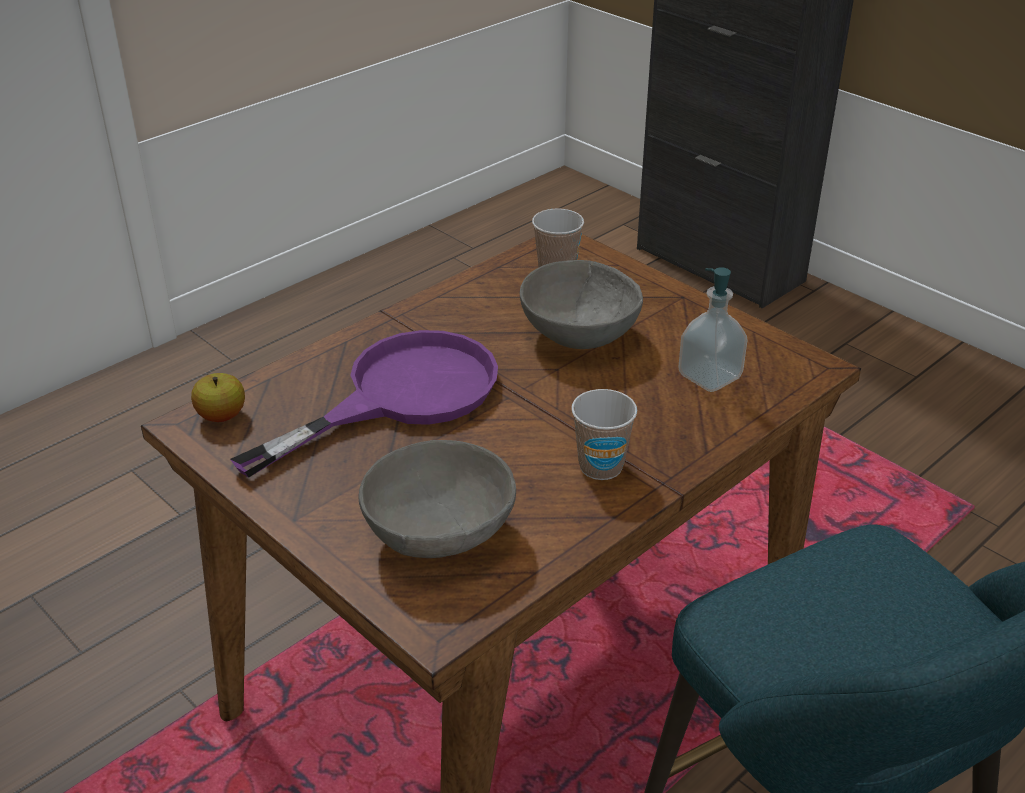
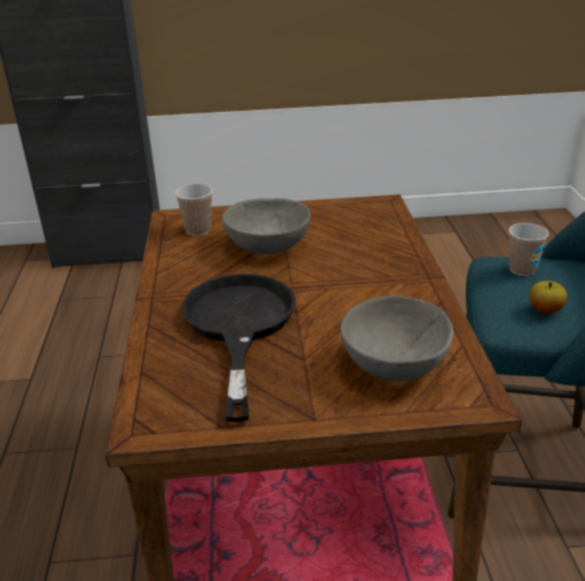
camera: 50 degrees left, 5 degrees down
apple [191,373,245,422] -> apple moved to [530,281,567,314]
purple frying pan [230,330,498,478] -> black frying pan [182,274,296,422]
cup [571,389,637,480] -> cup moved to [509,223,549,276]
soap dispenser [678,267,748,392] -> none

